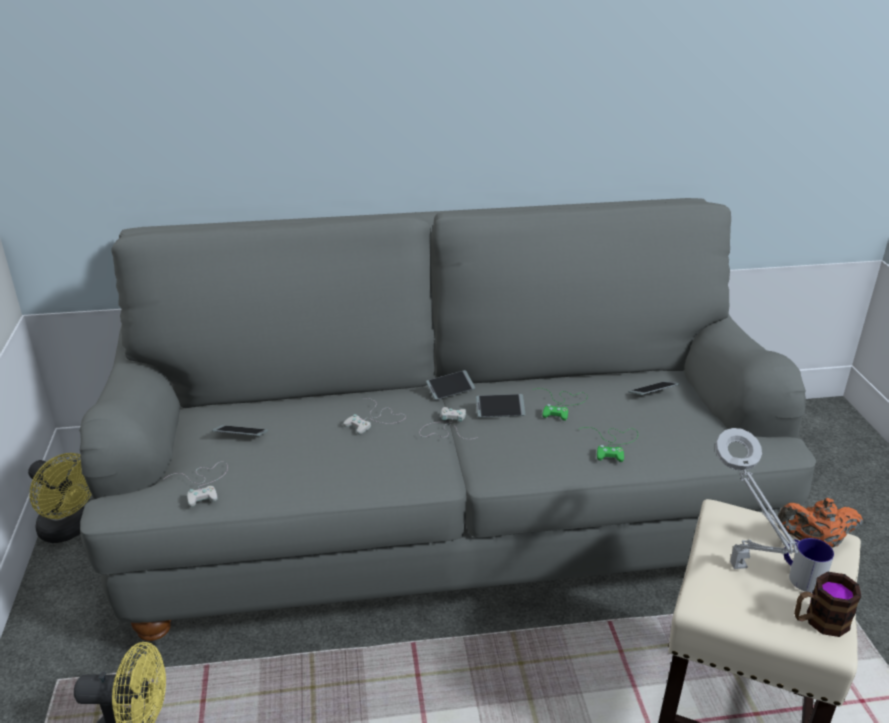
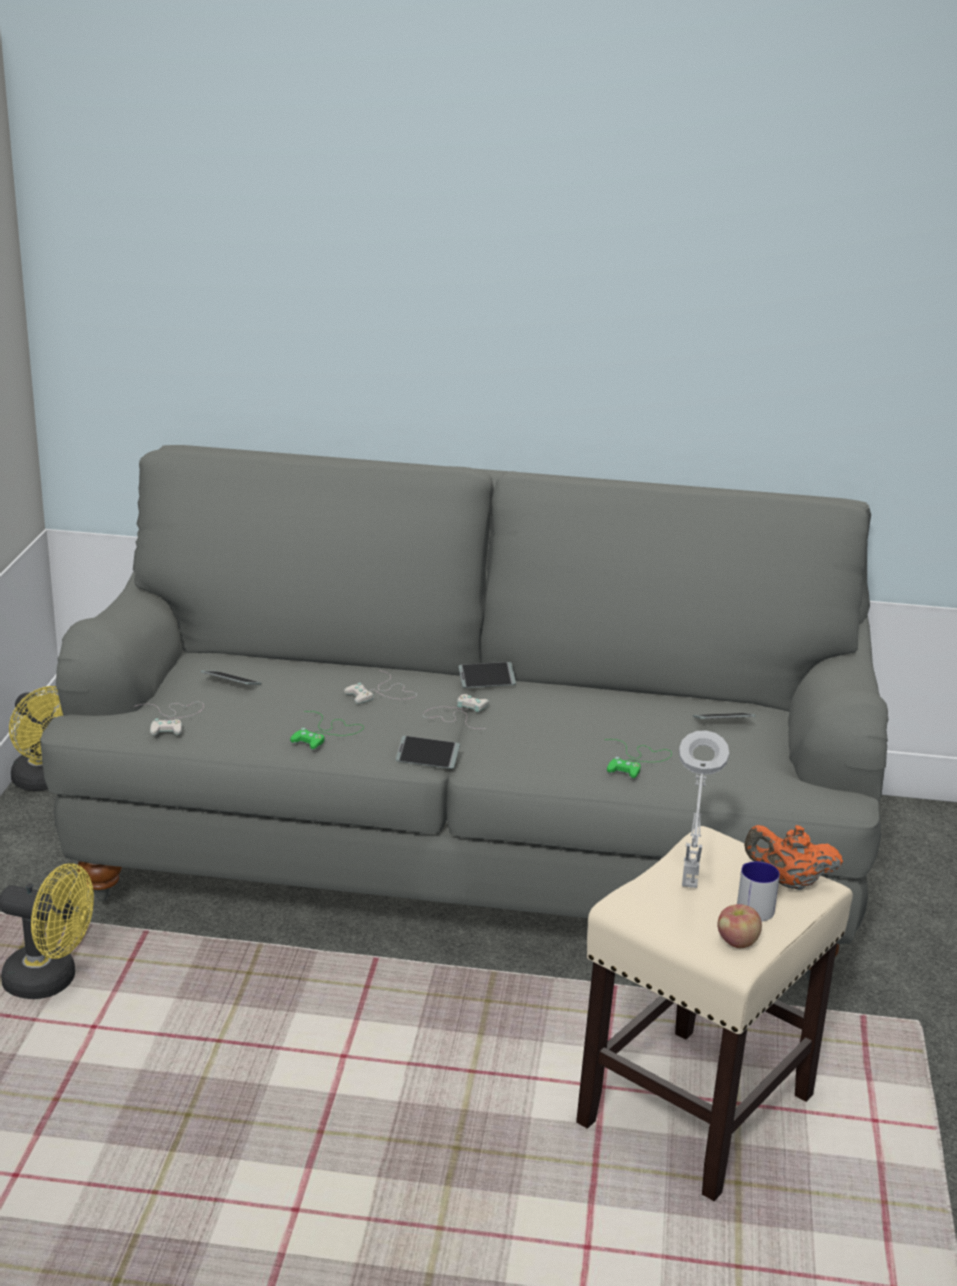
camera: 15 degrees right, 5 degrees down
phone [476,394,525,418] -> phone moved to [396,736,460,769]
green game controller [533,388,588,421] -> green game controller moved to [290,711,364,750]
mug [794,571,862,637] -> apple [718,904,762,948]

